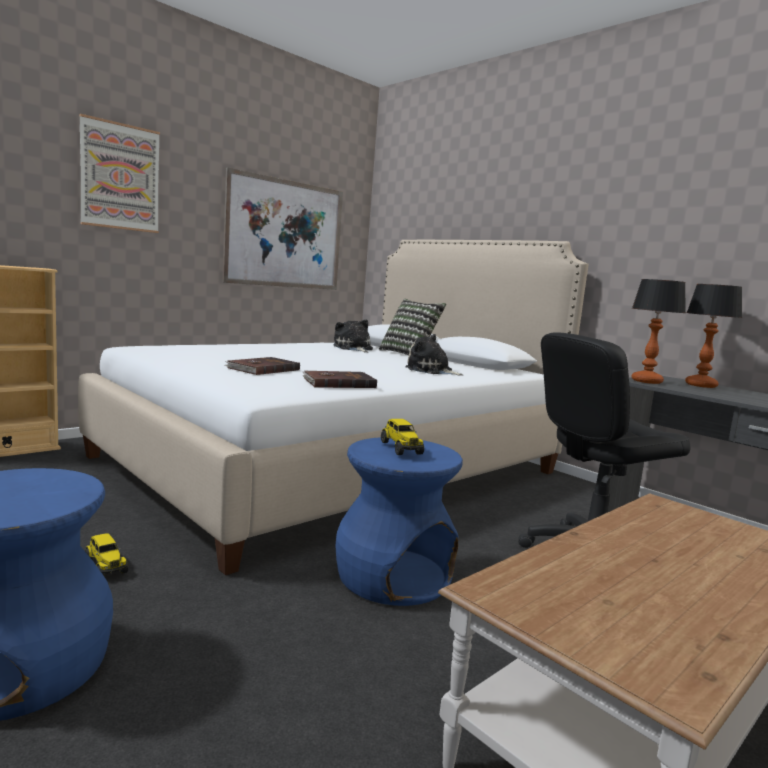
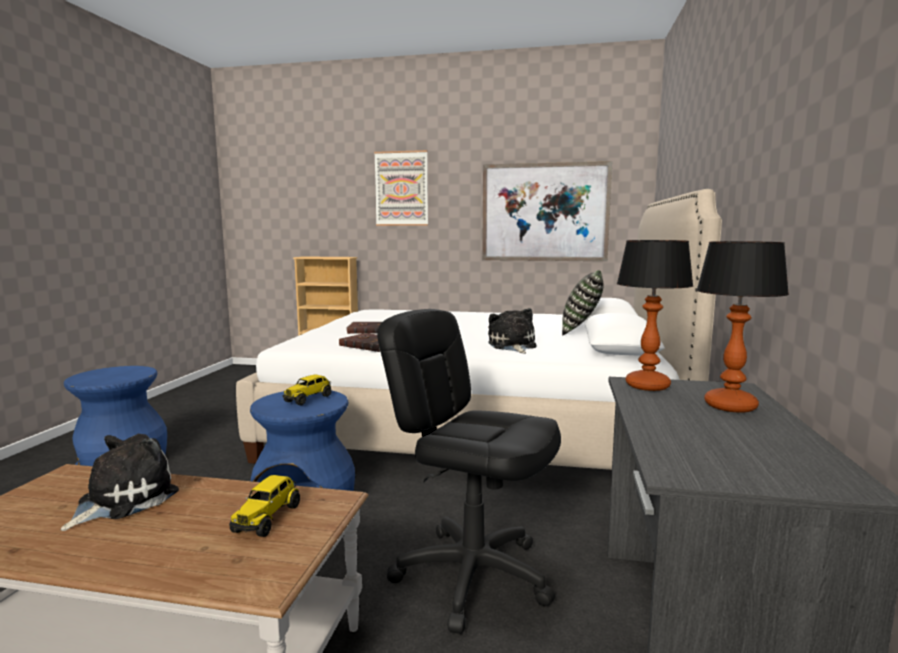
camera: 55 degrees right, 0 degrees up
toy truck [85,533,128,576] -> toy truck moved to [229,475,300,537]
plush toy [333,320,373,353] -> plush toy moved to [61,434,179,531]

